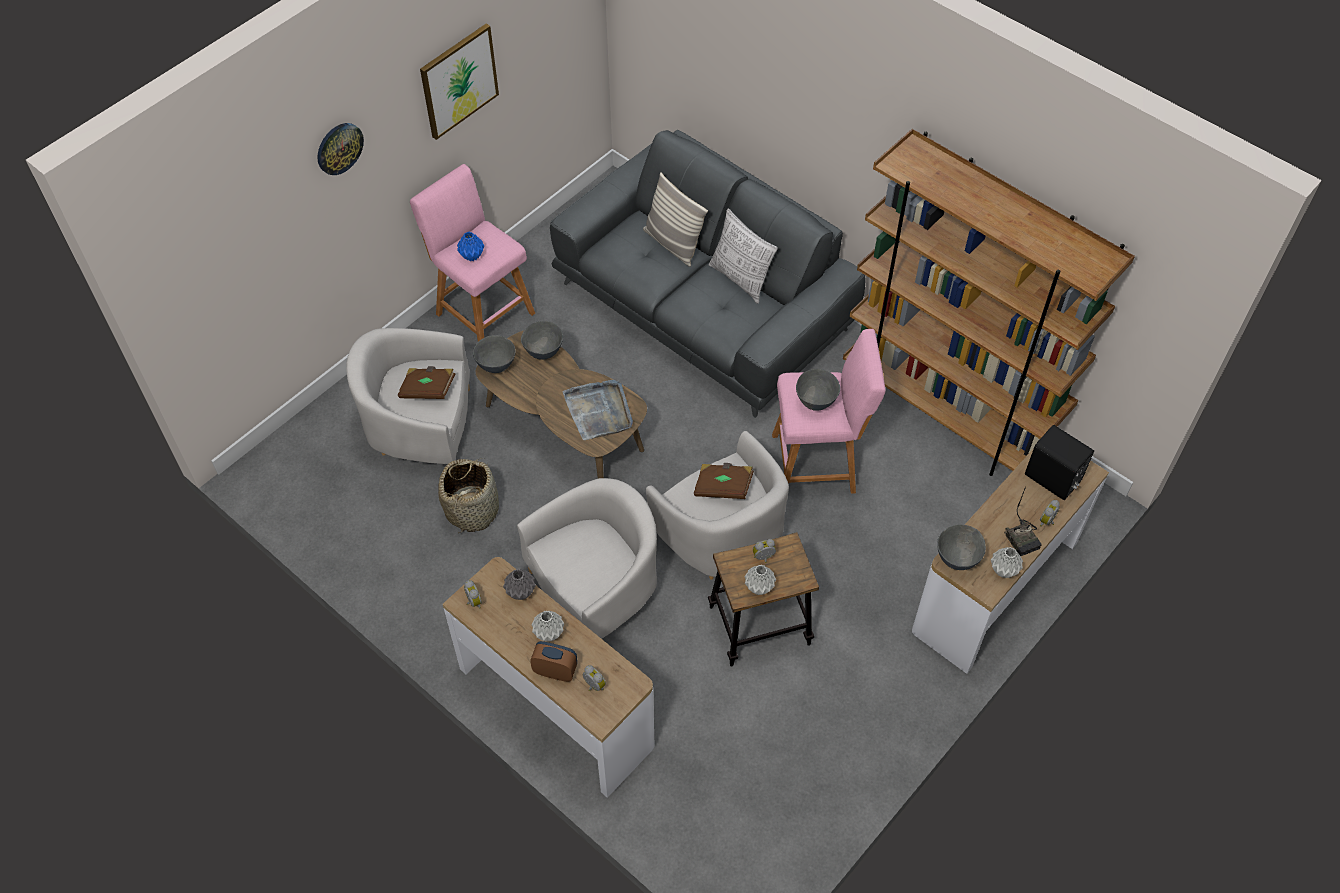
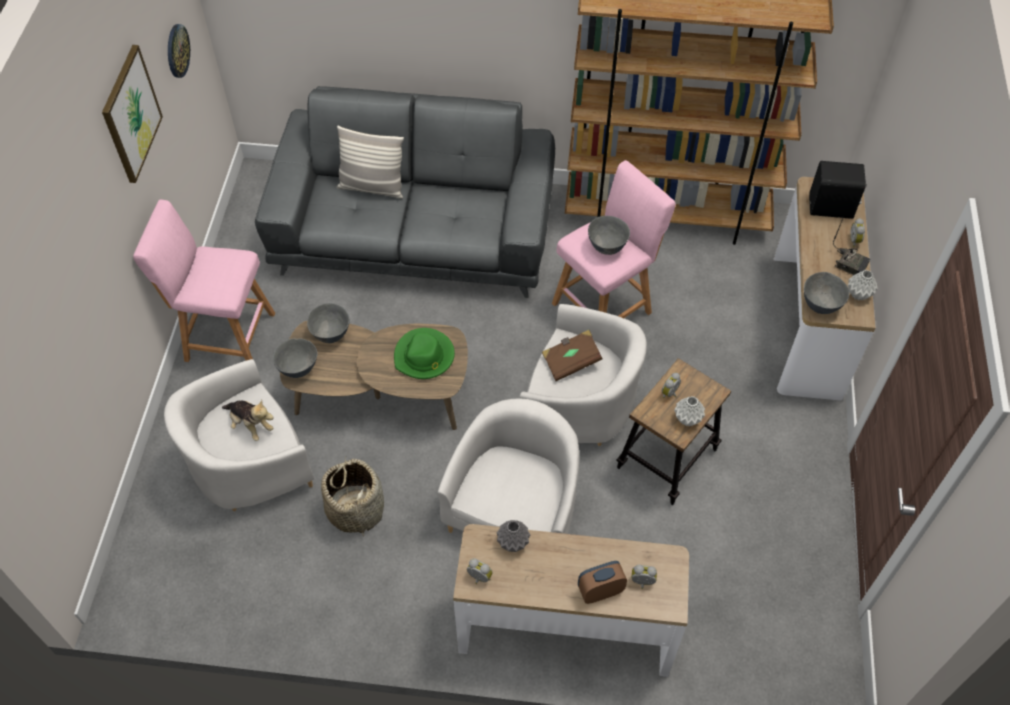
camera: 35 degrees left, 0 degrees up
wall clock [317,123,364,175] -> wall clock moved to [168,24,190,78]
brown book [398,366,455,399] -> plush toy [222,400,274,441]
blue vase [457,232,484,261] -> none
grey vase [531,611,565,642] -> none
grey tray [562,380,633,440] -> green hat [394,328,455,379]
pillow [709,209,778,304] -> none

